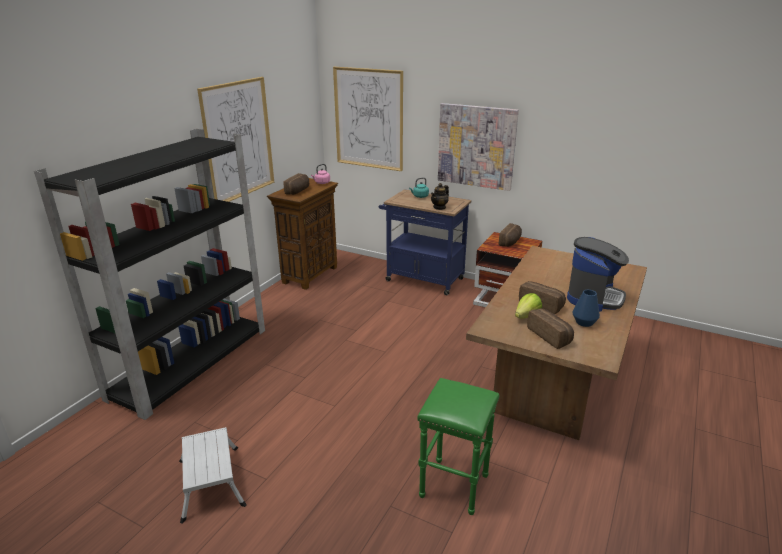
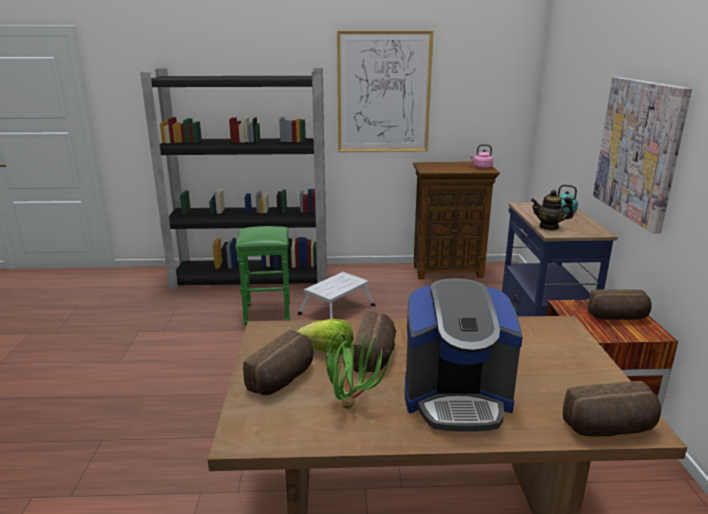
camera: 60 degrees right, 5 degrees down
white step ladder [179,427,247,524] -> white step ladder moved to [297,272,375,319]
bread [284,173,309,195] -> bread moved to [563,381,661,437]
picture [333,67,403,171] -> none
green stool [417,378,499,515] -> green stool moved to [235,226,290,325]
blue vase [572,290,600,327] -> potted plant [326,331,393,409]

